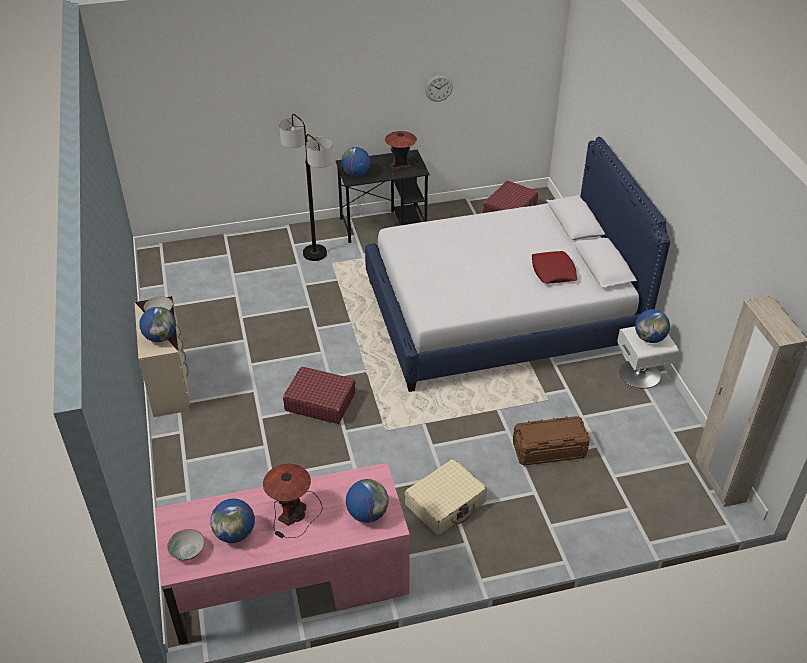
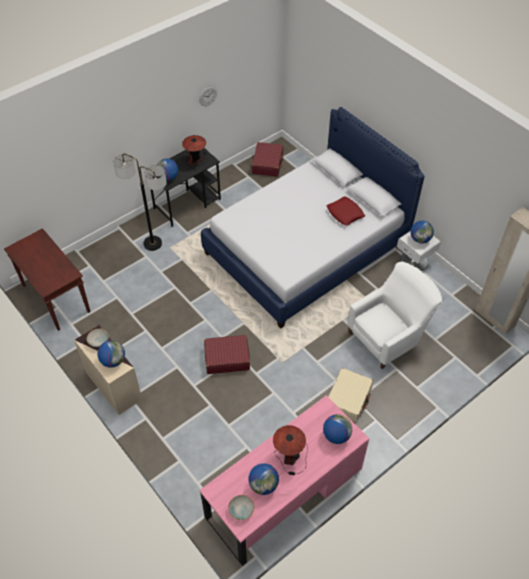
camera: 25 degrees left, 10 degrees up
brown storage box [513,416,590,466] -> white armchair [348,262,442,369]
none -> brown console table [4,228,90,331]

